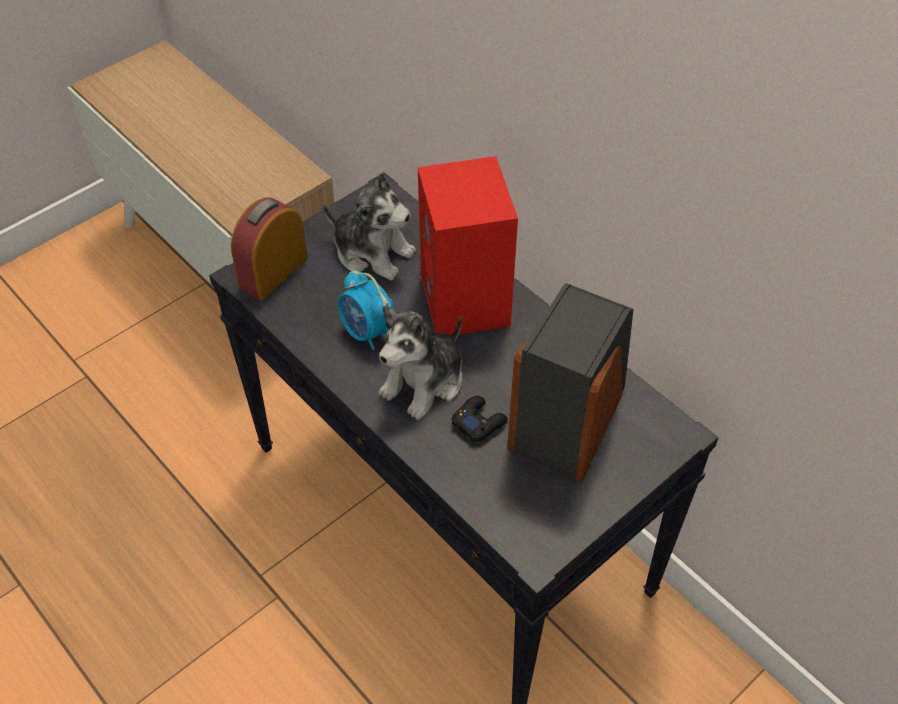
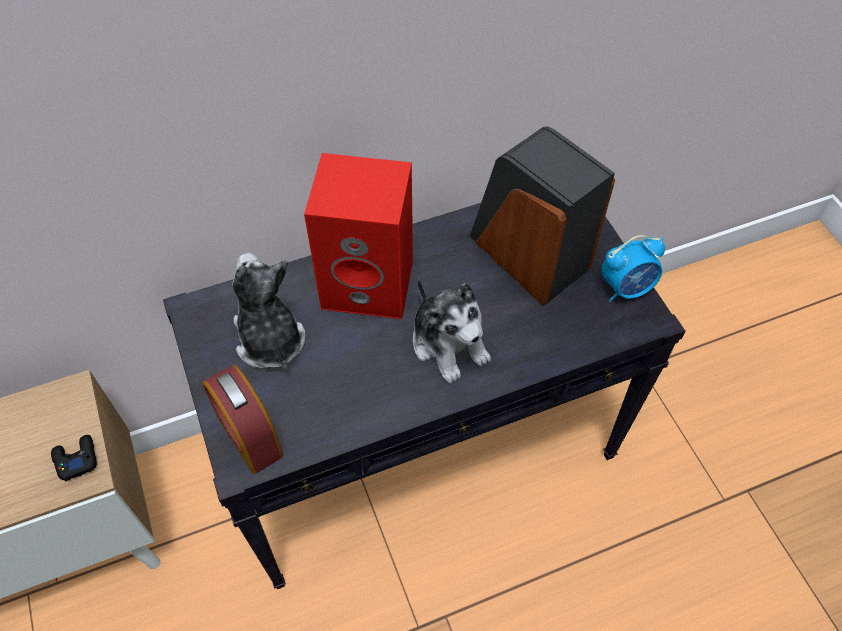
camera: 70 degrees left, 5 degrees up
plush toy [323,173,416,281] -> plush toy turned 75 degrees counterclockwise [232,253,305,369]
alarm clock [338,269,394,350] -> alarm clock moved to [602,235,665,302]
black game controller [452,395,508,442] -> black game controller moved to [51,435,97,482]

